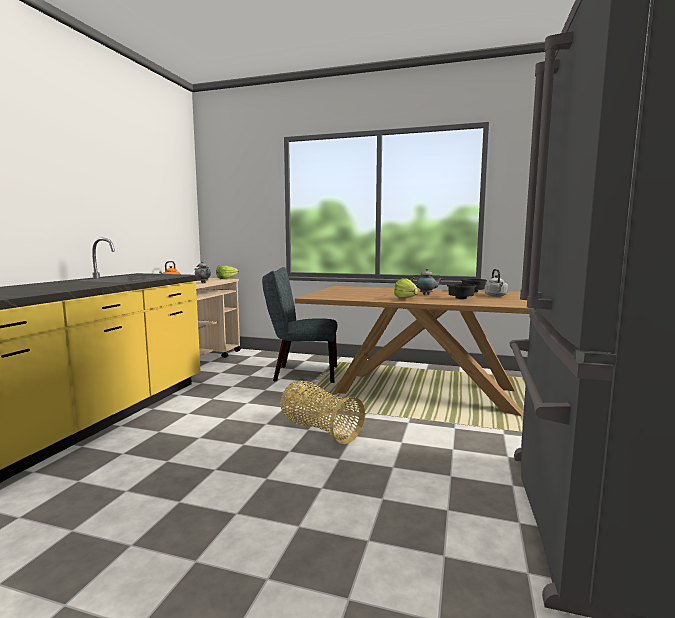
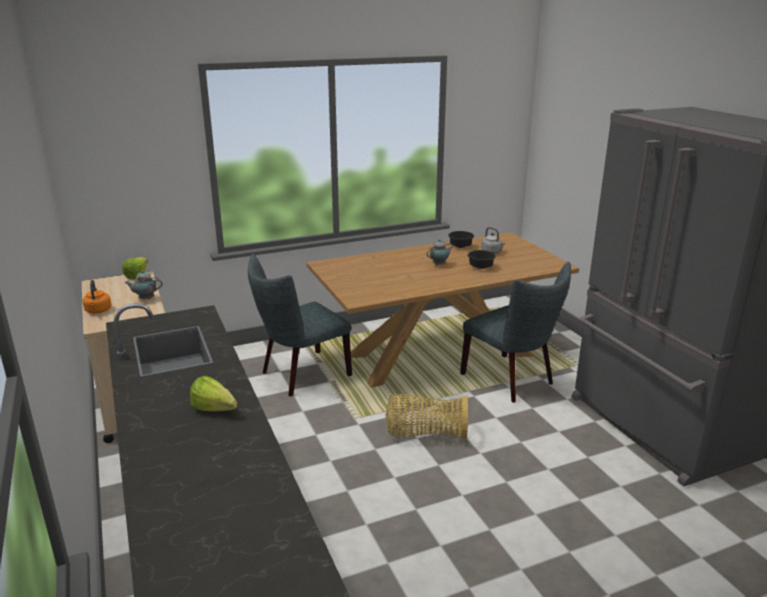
camera: 40 degrees left, 15 degrees up
lettuce [394,278,418,298] -> lettuce moved to [190,376,237,411]
none -> grey chair [460,262,571,403]

